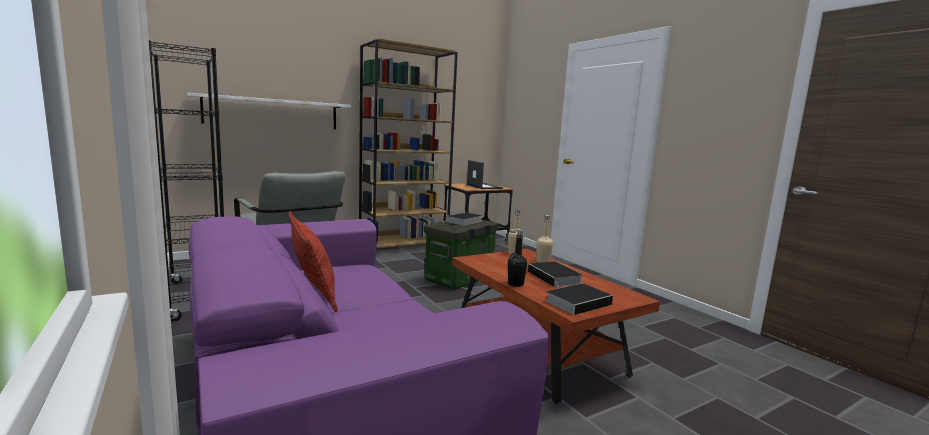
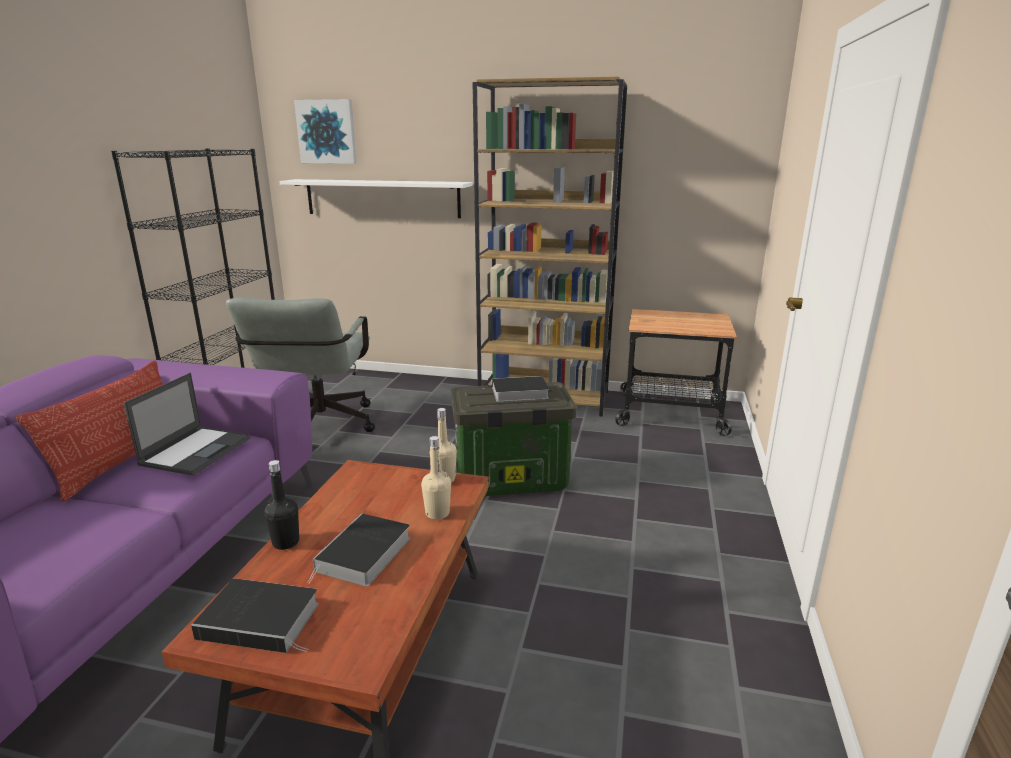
camera: 45 degrees right, 10 degrees up
laptop [467,160,503,189] -> laptop moved to [124,373,251,476]
none -> picture [294,99,357,164]

